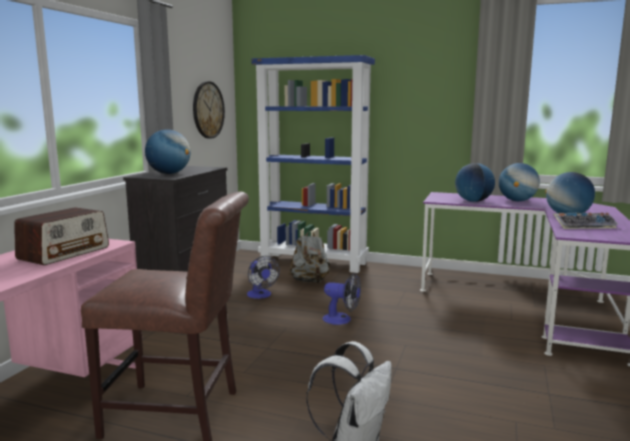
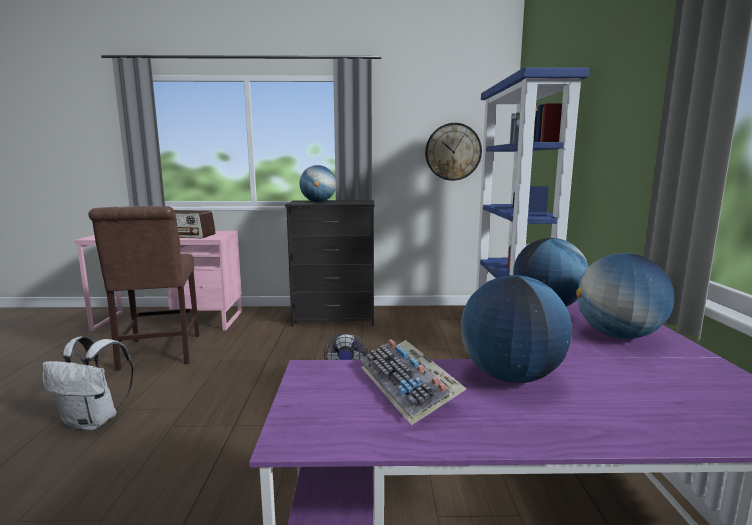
camera: 70 degrees right, 0 degrees up
fan [247,256,280,299] -> none
grey backpack [288,230,331,284] -> none

